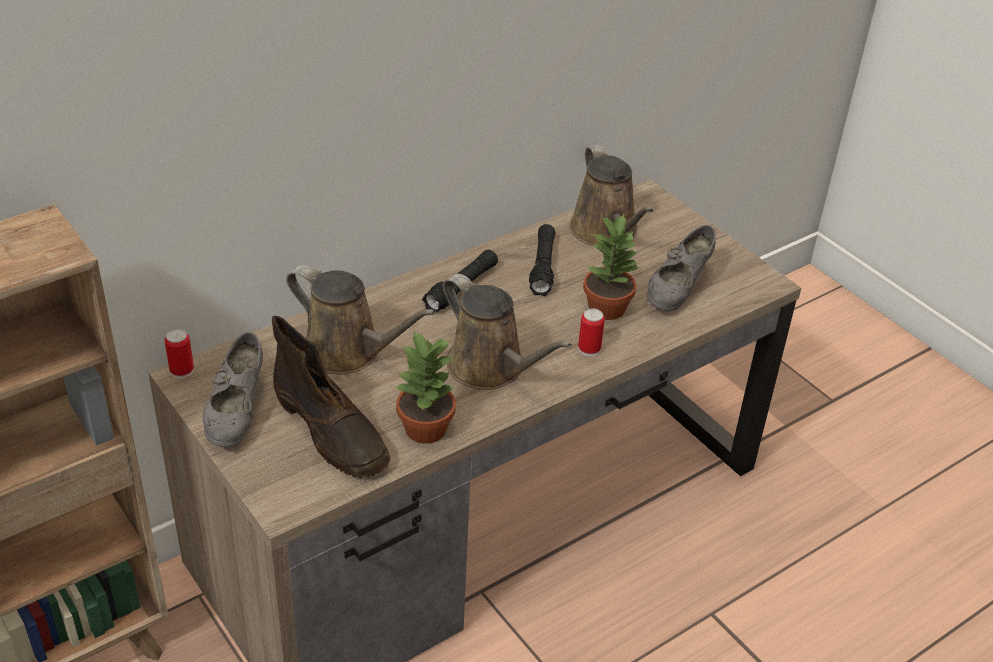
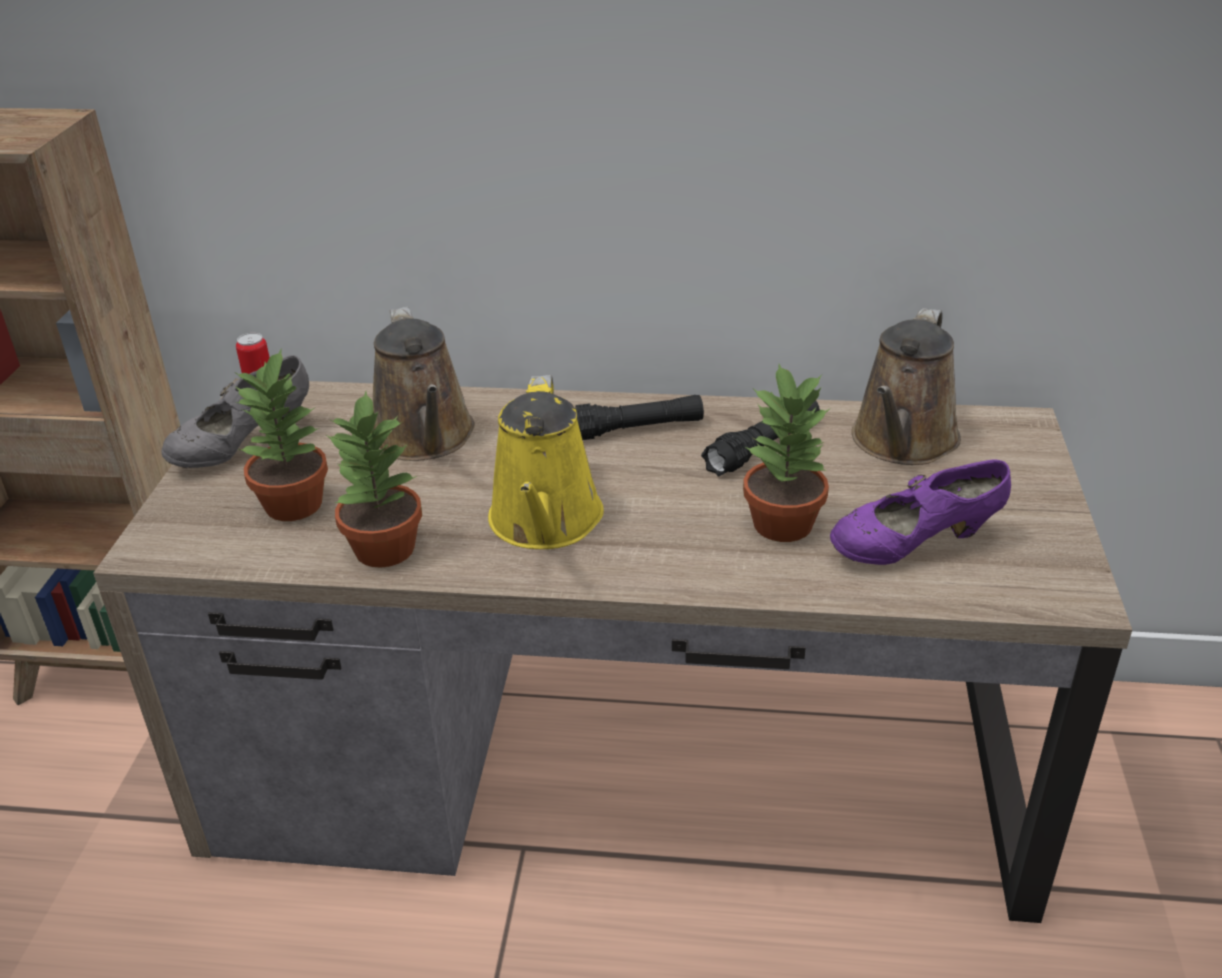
camera: 45 degrees right, 5 degrees down
brown boot [272,316,390,478] -> potted plant [235,348,328,521]
brown watering can [443,274,572,390] -> yellow watering can [488,375,604,549]
can [578,309,605,356] -> none
grey shoe [647,225,716,312] -> purple shoe [830,459,1011,565]

